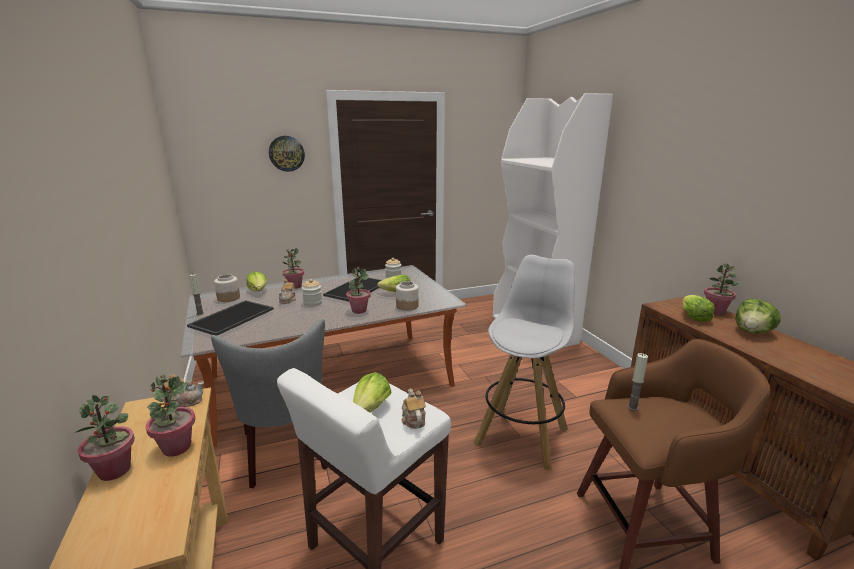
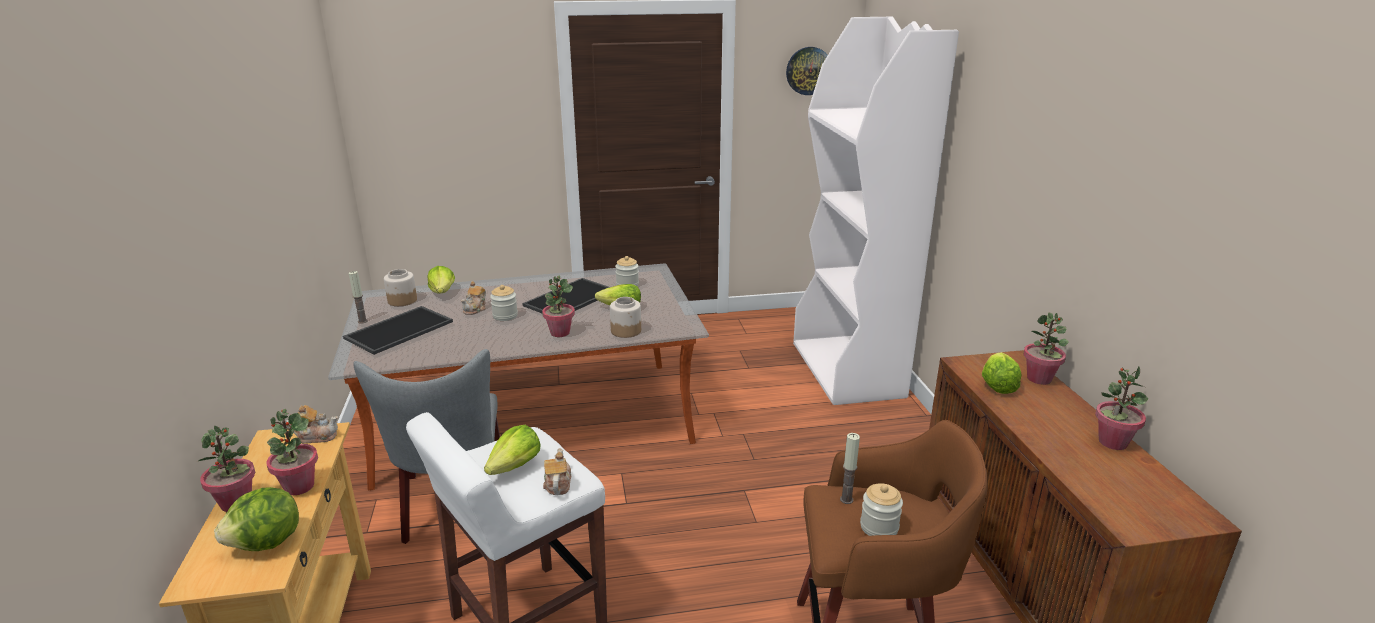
camera: 10 degrees right, 5 degrees up
wall clock [269,136,305,172] -> wall clock moved to [786,47,828,95]
potted plant [283,248,304,289] -> potted plant moved to [1095,366,1148,450]
white stool [473,255,575,471] -> none
lettuce [735,299,781,333] -> lettuce moved to [214,487,299,551]
none -> jar [860,483,903,536]

